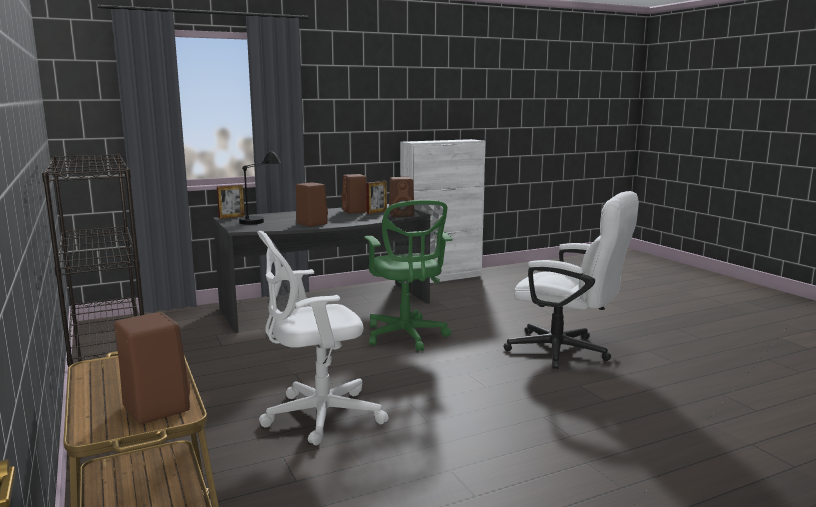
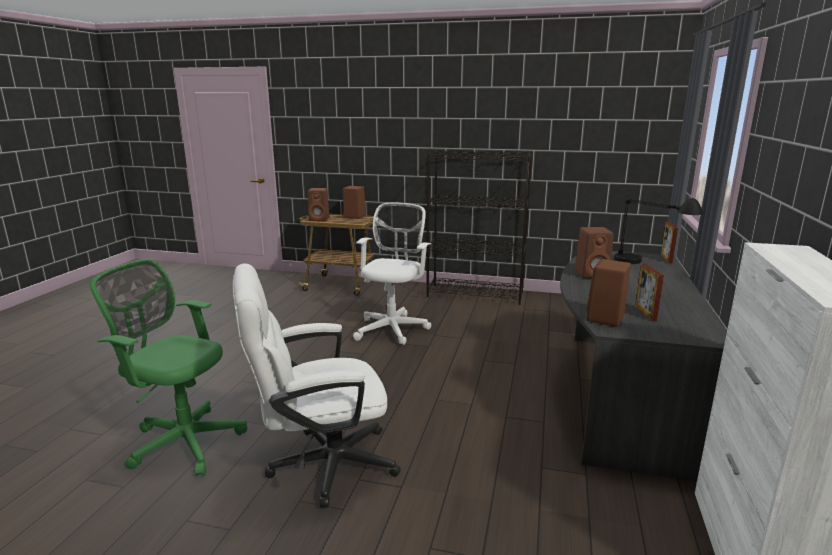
camera: 130 degrees right, 5 degrees up
brown speaker [341,174,367,214] -> brown speaker moved to [343,186,366,219]
green office chair [364,200,453,351] -> green office chair moved to [90,259,247,476]

